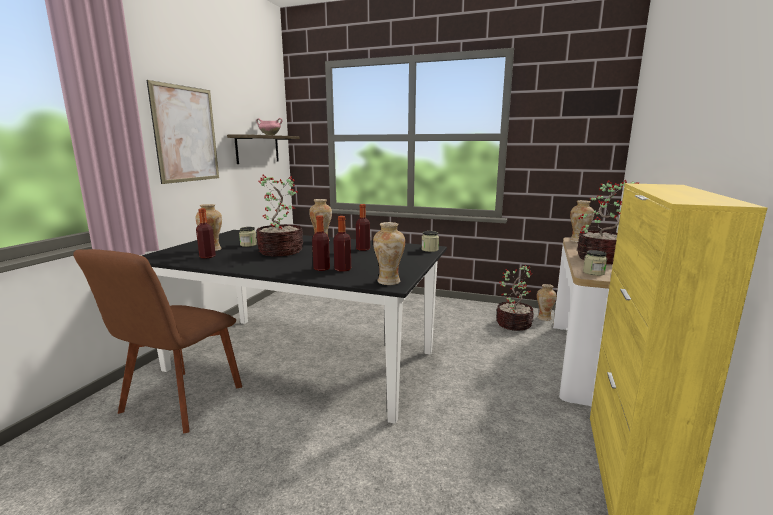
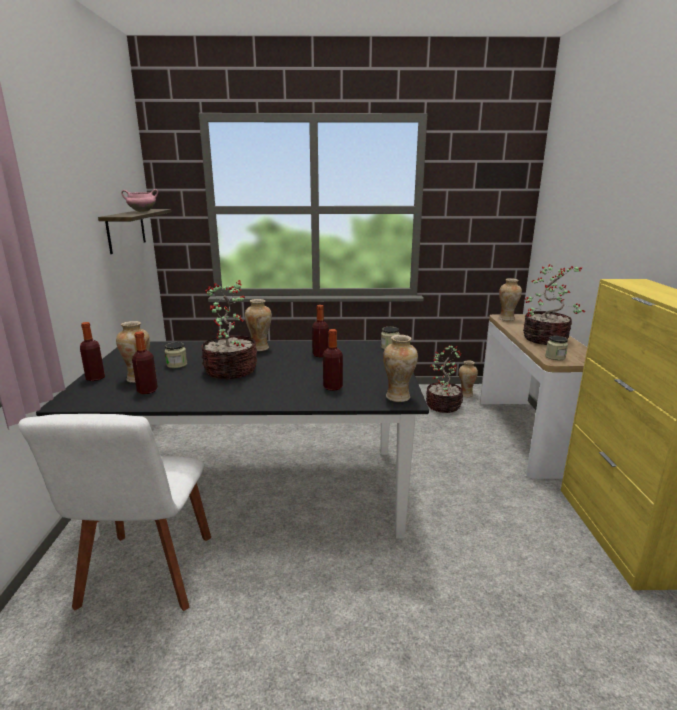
camera: 20 degrees left, 5 degrees up
brown chair [73,249,242,434] -> white chair [18,414,211,611]
picture [147,80,219,184] -> none
bottle [312,215,330,271] -> bottle moved to [80,322,105,381]

